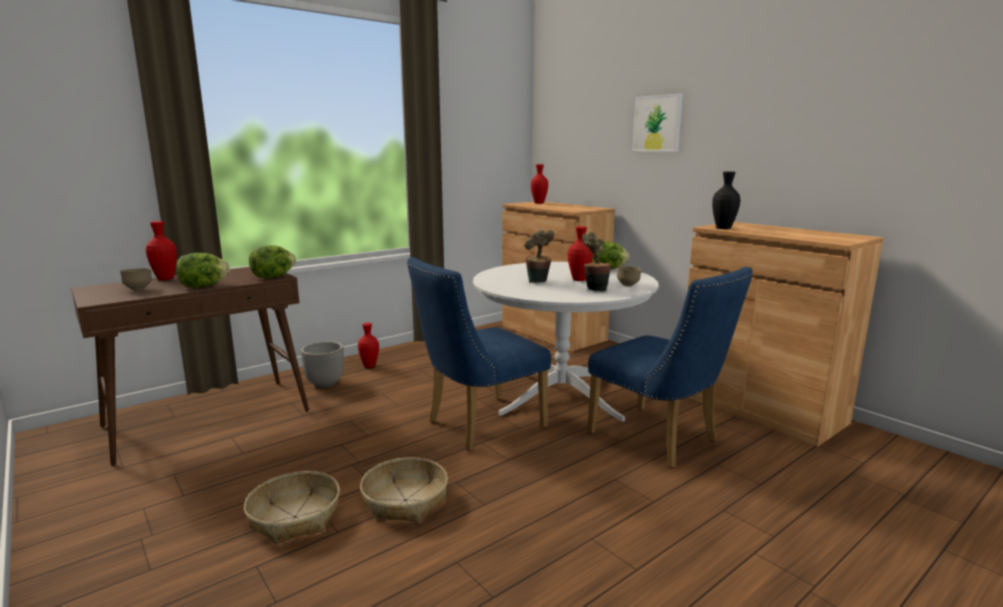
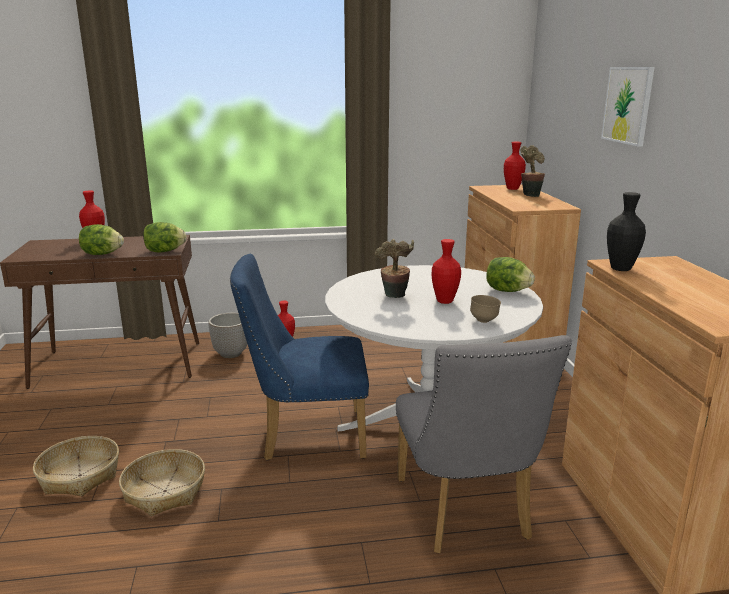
camera: 30 degrees right, 5 degrees up
brown bowl [120,268,152,290] -> none
potted plant [582,232,611,292] -> potted plant moved to [521,145,545,197]
blue chair [587,267,753,468] -> grey chair [396,335,572,553]

